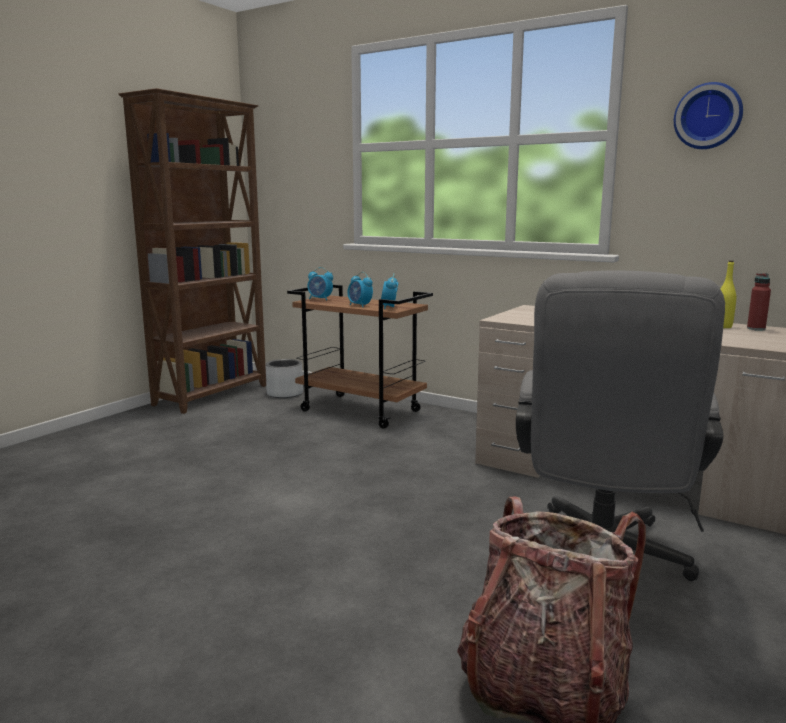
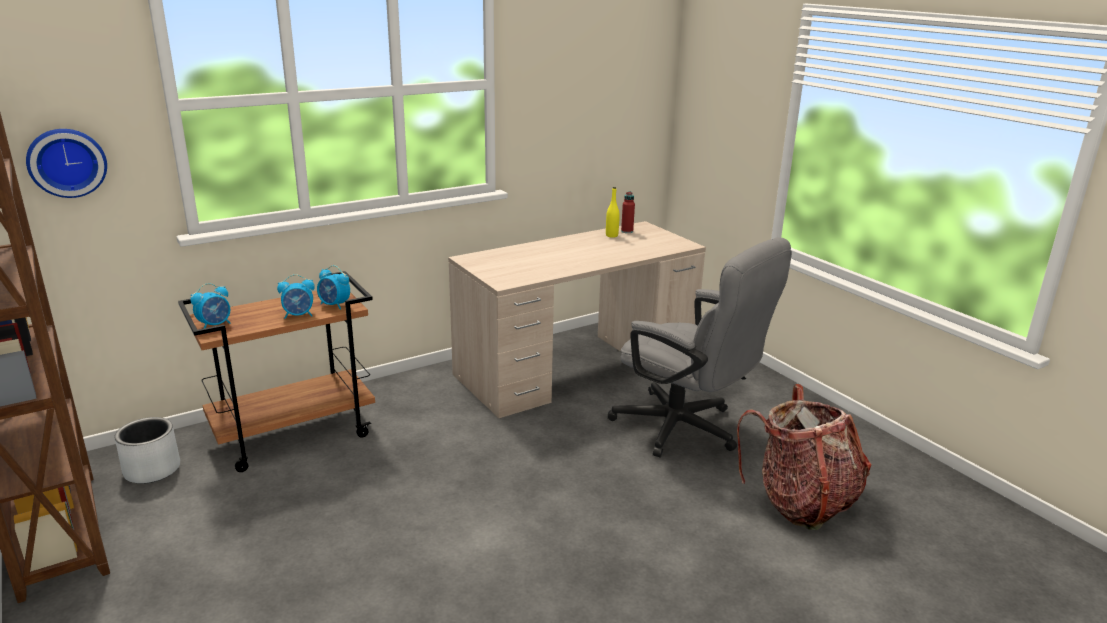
camera: 65 degrees left, 10 degrees up
wall clock [674,82,743,149] -> wall clock moved to [26,129,107,198]

